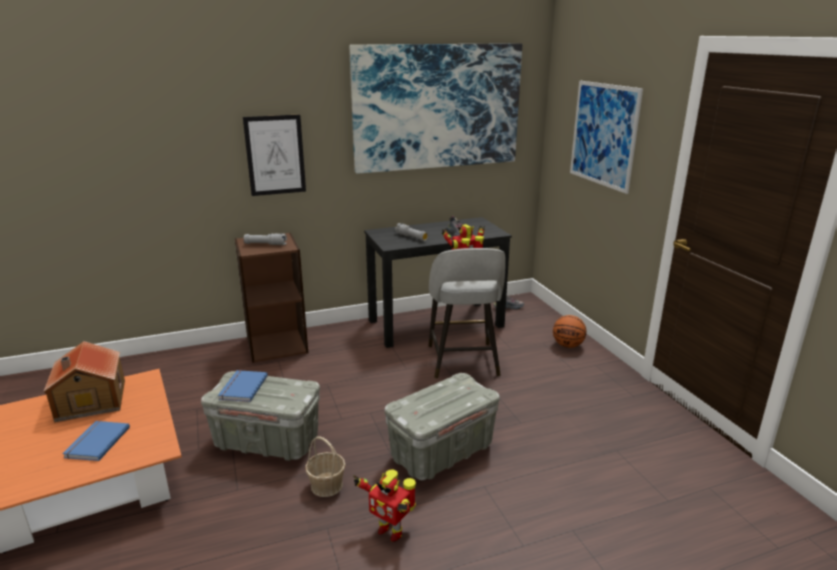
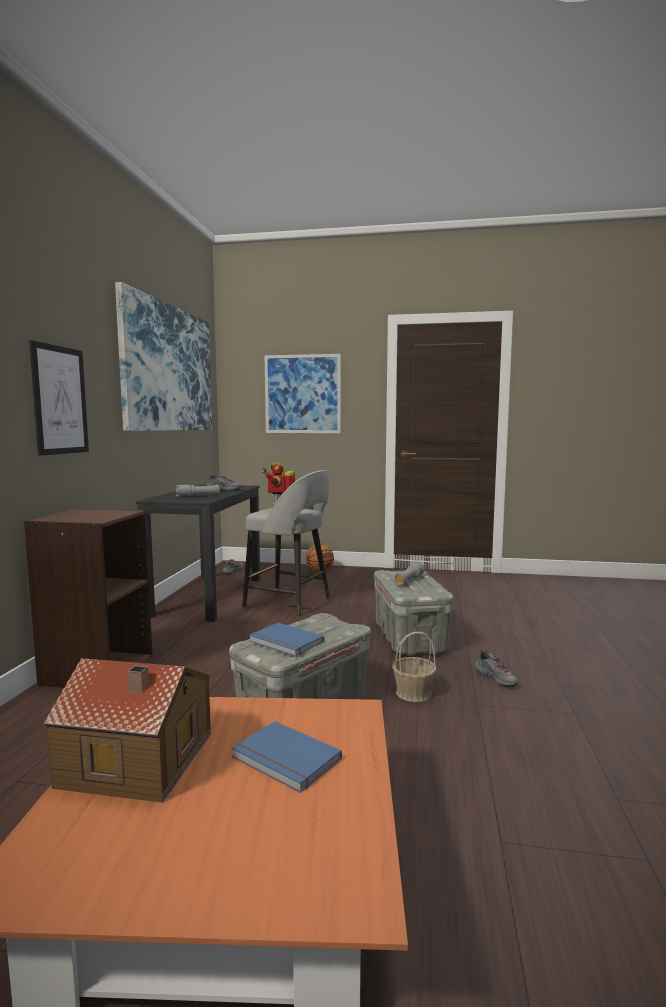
camera: 60 degrees left, 15 degrees down
grey flashlight [244,233,287,245] -> grey flashlight moved to [394,562,425,585]
toy robot [353,469,416,542] -> shoe [474,649,518,687]

